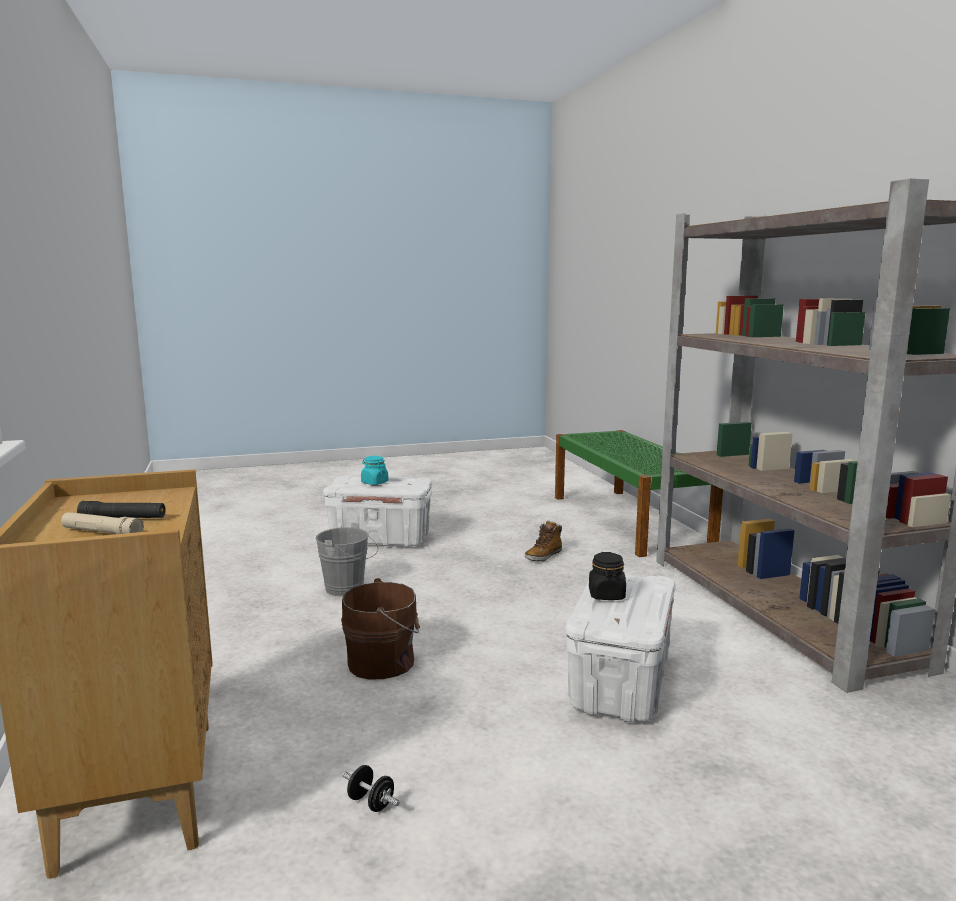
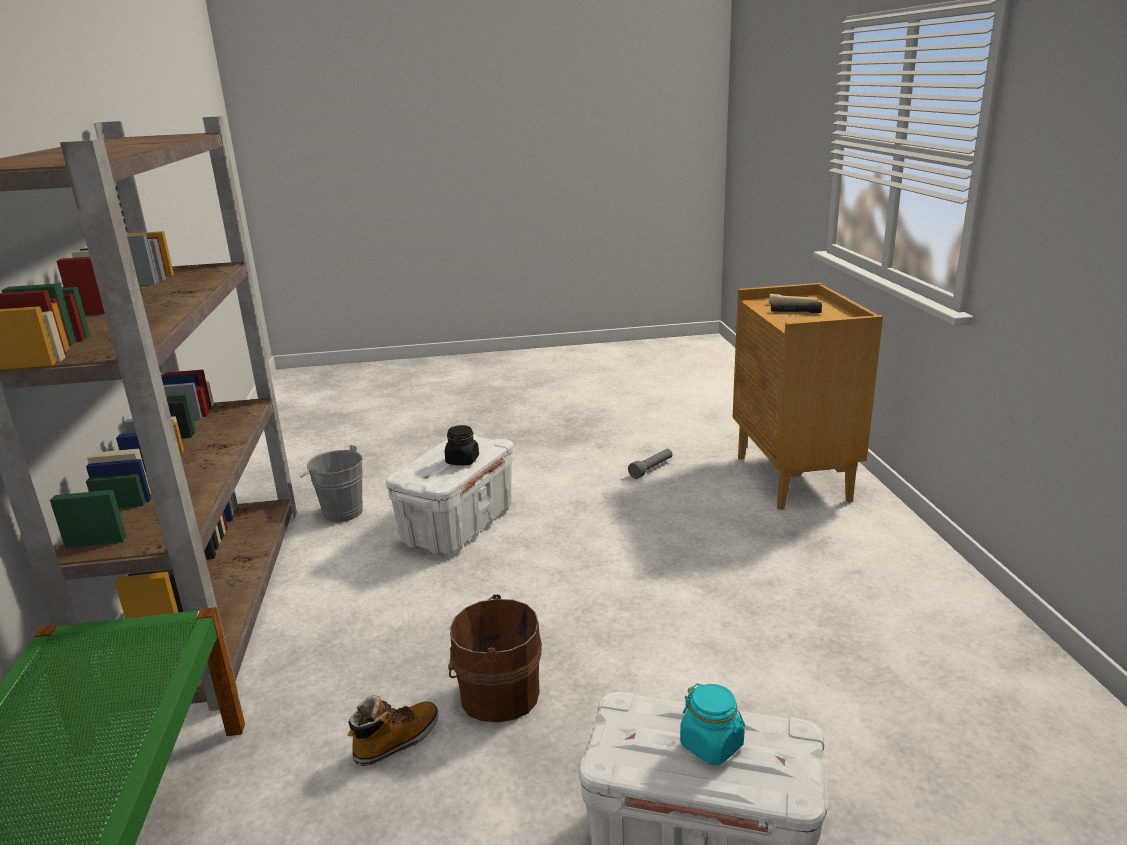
camera: 170 degrees left, 10 degrees up
grey bucket [316,522,378,596] -> grey bucket moved to [300,445,363,523]
brown bucket [341,578,420,679] -> brown bucket moved to [448,594,542,722]
black dumbbell [342,765,400,812] -> grey flashlight [628,449,672,479]

